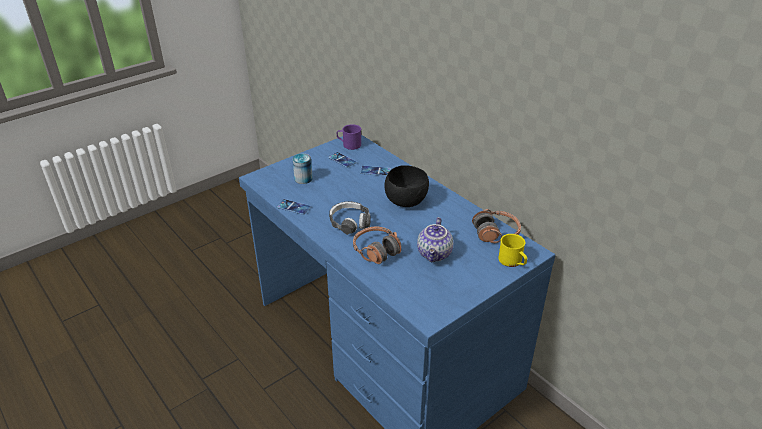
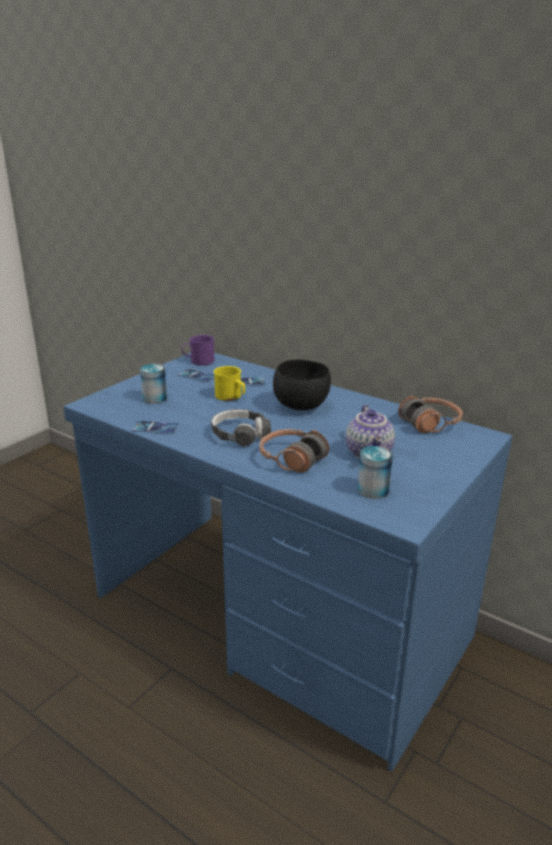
camera: 15 degrees left, 10 degrees down
yellow mug [498,234,527,267] -> yellow mug moved to [214,366,245,401]
none -> can [358,446,393,499]

